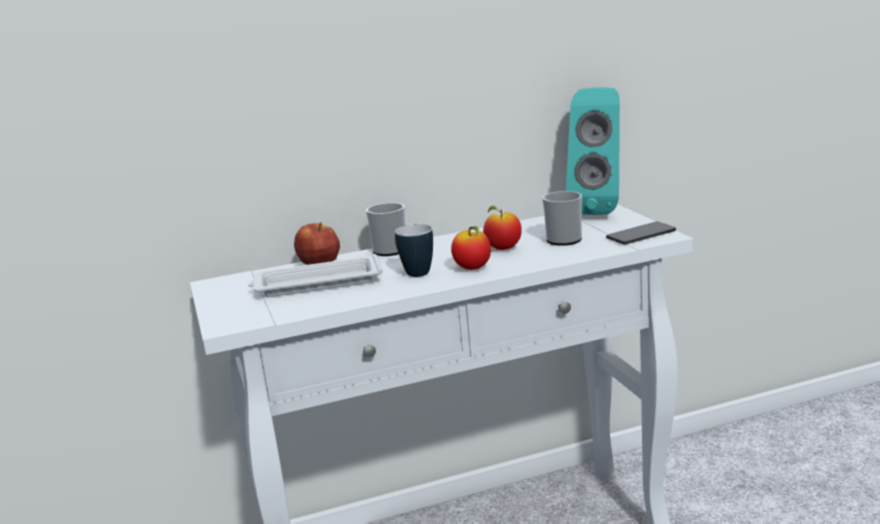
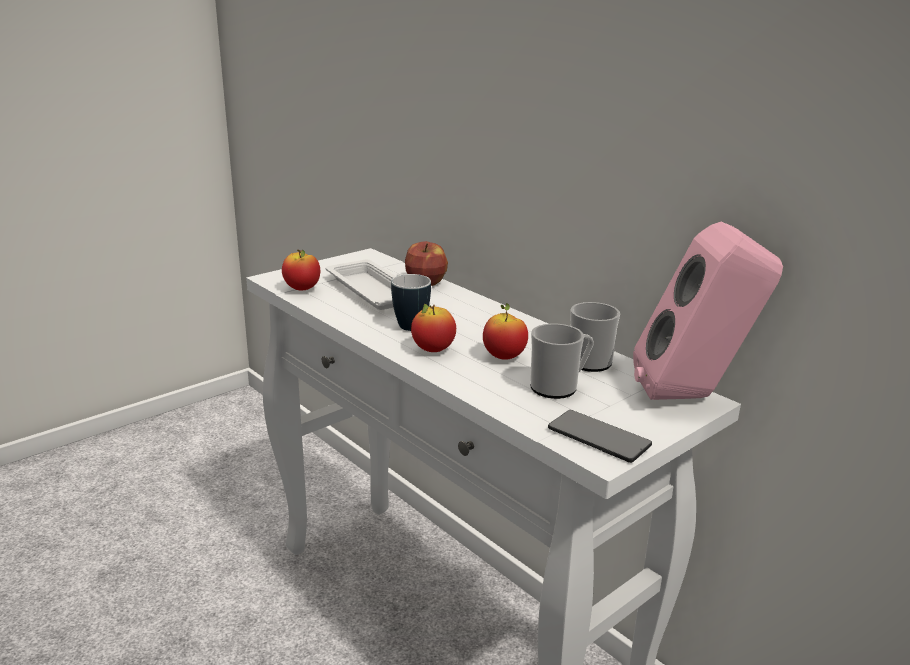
camera: 65 degrees right, 5 degrees up
mug [366,203,405,256] -> mug moved to [570,302,620,372]
turquoise speaker [566,87,620,215] -> pink speaker [633,222,783,400]
none -> apple [282,250,320,291]

